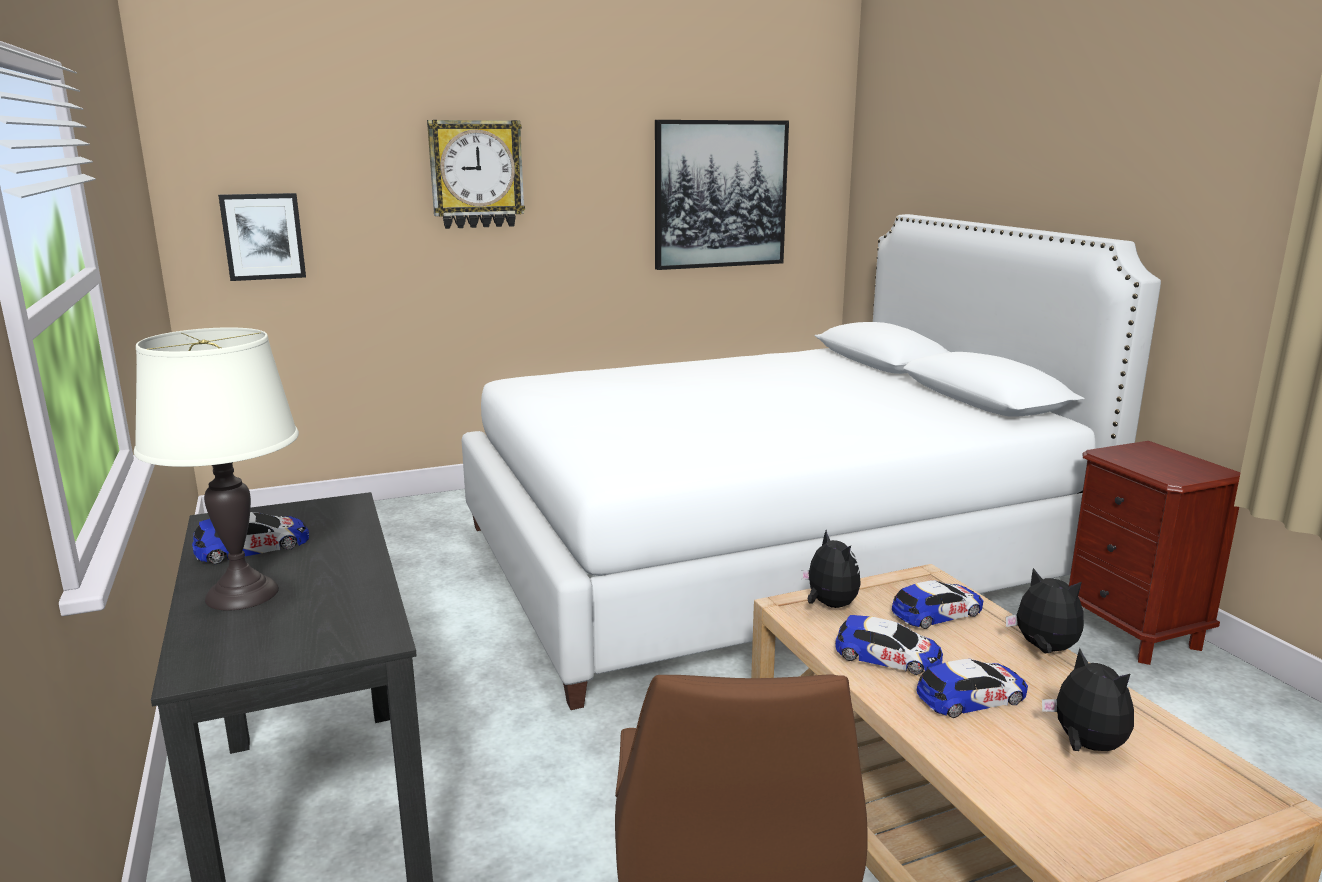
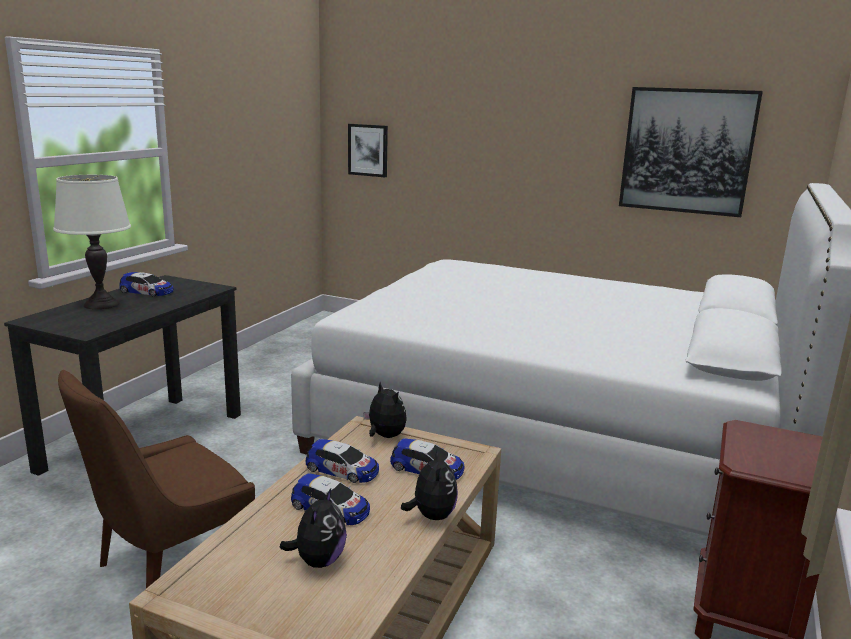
camera: 45 degrees right, 0 degrees up
wall clock [427,120,525,229] -> none
plush toy [801,530,861,608] -> plush toy turned 60 degrees counterclockwise [363,382,407,438]
toy car [835,615,943,675] -> toy car turned 45 degrees counterclockwise [306,439,379,483]

